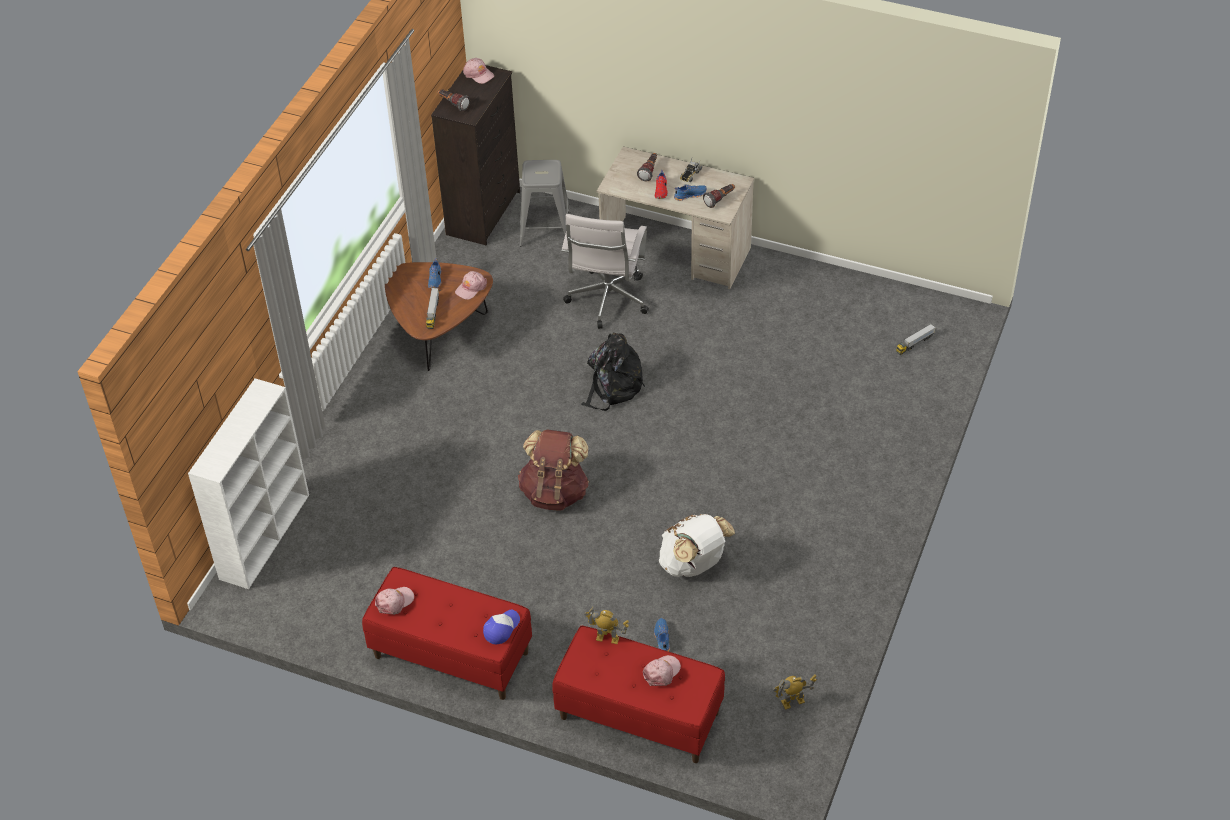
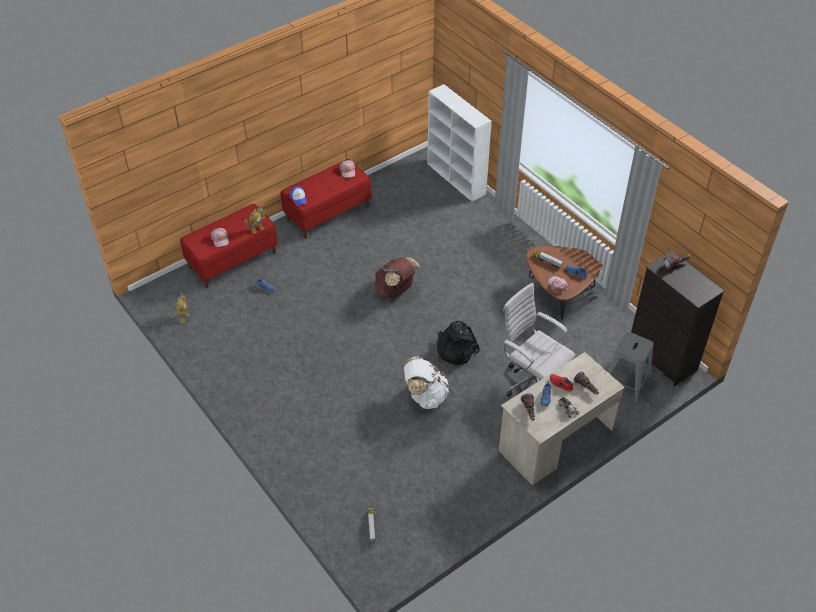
camera: 120 degrees right, 0 degrees up
pink cap [463,58,494,84] -> none
white backpack [659,514,735,577] -> white backpack moved to [404,356,449,409]

